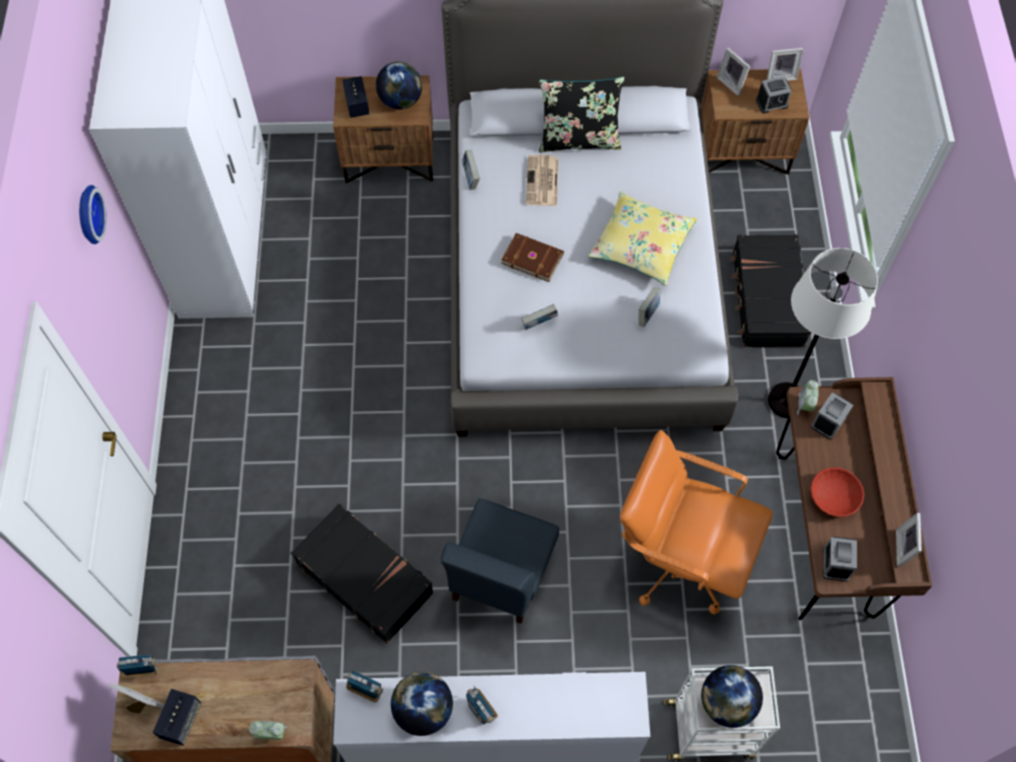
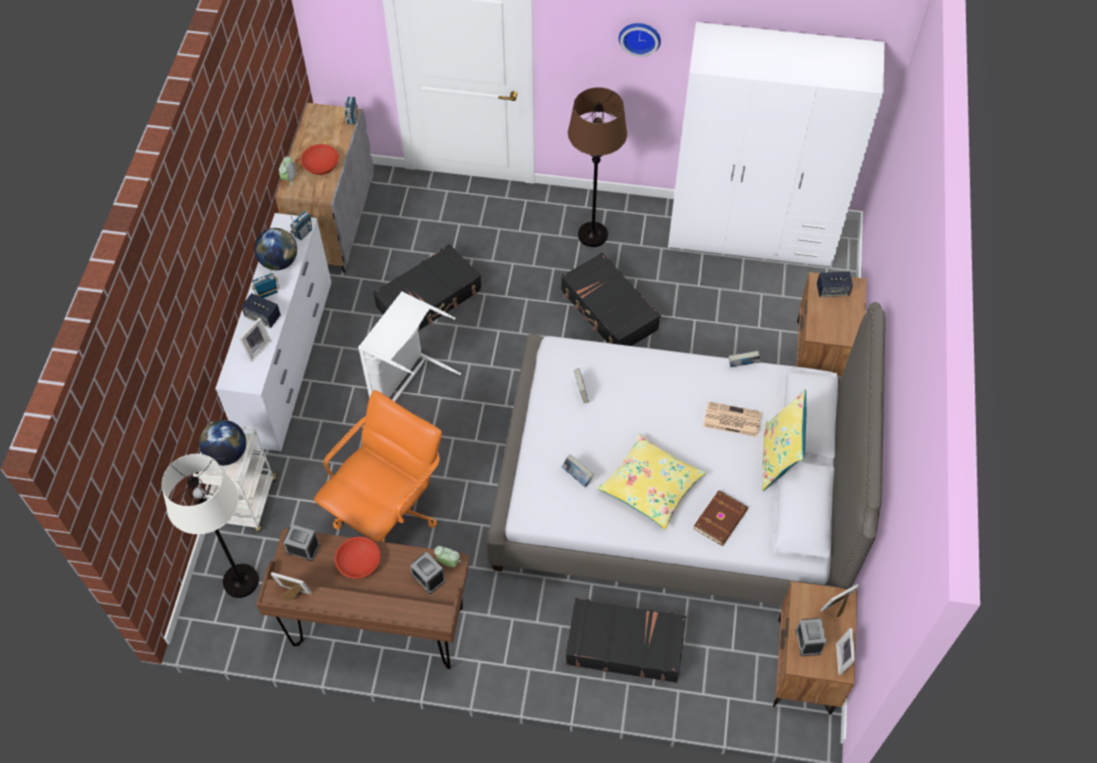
camera: 100 degrees right, 5 degrees down
picture frame [109,683,164,714] -> picture frame moved to [239,317,272,362]
speaker [153,689,201,746] -> speaker moved to [241,293,281,328]
globe [376,62,422,110] -> none
blue chair [441,498,559,624] -> white laundry basket [358,291,461,402]
brown book [501,233,564,282] -> brown book moved to [693,490,748,546]
black pillow [539,77,625,153] -> yellow pillow [762,389,806,491]
white floor lamp [768,248,878,418] -> white floor lamp moved to [162,454,259,598]
none -> red bowl [301,144,339,175]
none -> black suitcase [561,252,661,346]
none -> brown floor lamp [568,87,627,247]

